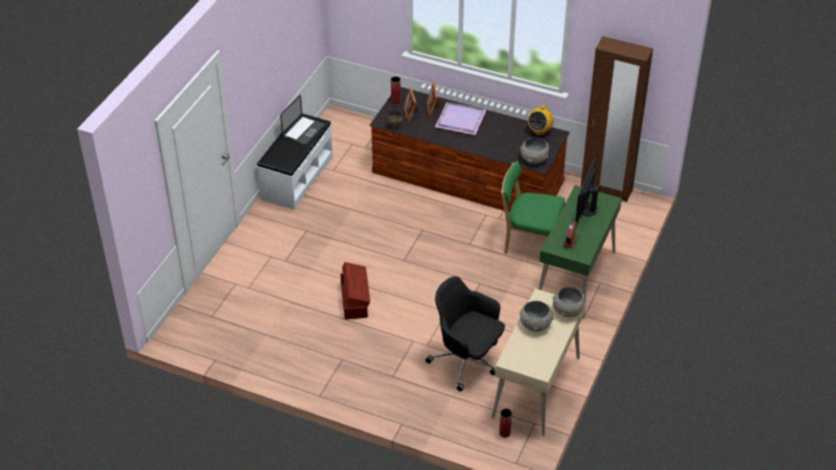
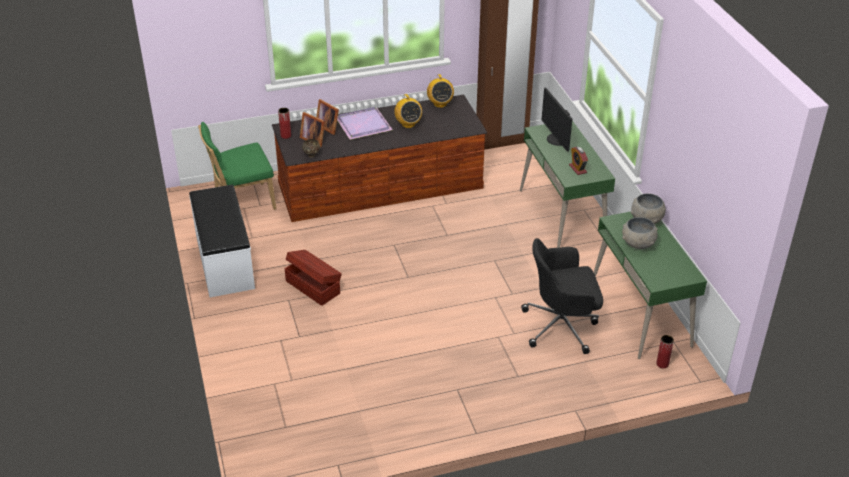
camera: 40 degrees left, 5 degrees down
laptop [280,95,325,145] -> none
brown storage box [340,262,370,319] -> brown storage box moved to [285,250,342,306]
beige desk [492,289,585,436] -> green desk [594,212,707,359]
green chair [501,161,565,254] -> green chair moved to [198,122,276,210]
grey bowl [520,137,549,164] -> none
none -> radio [394,94,422,128]

